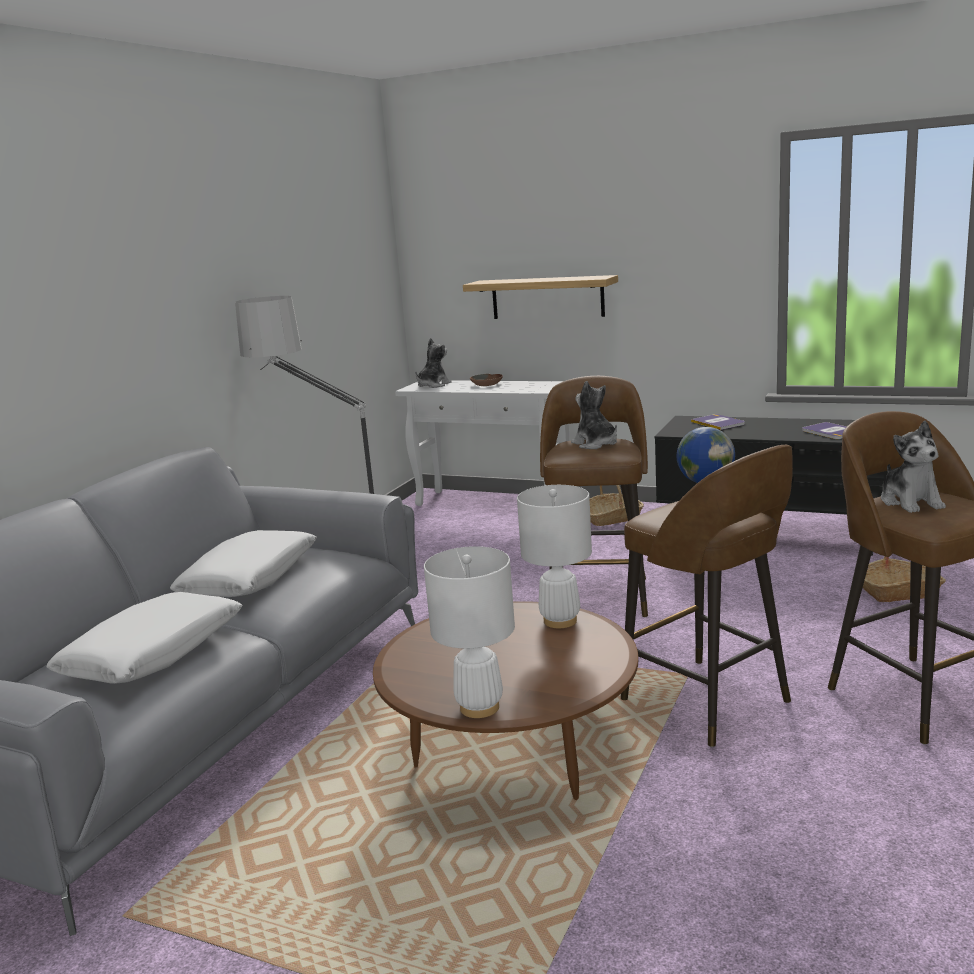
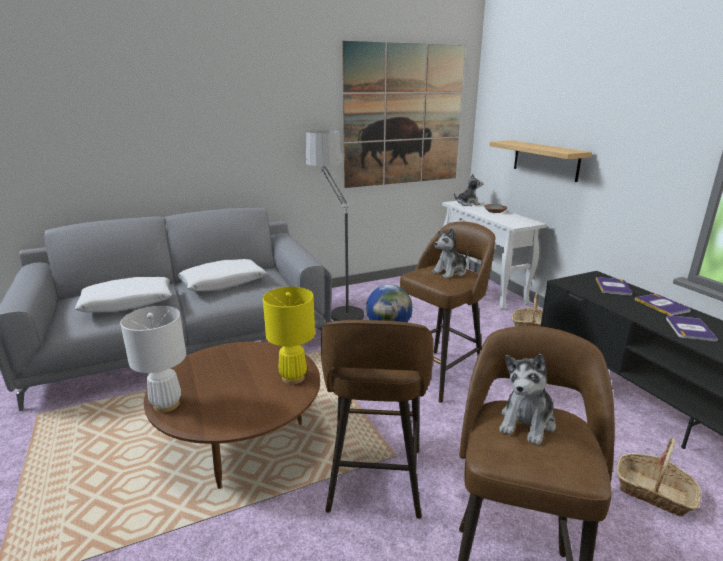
camera: 40 degrees right, 5 degrees up
white table lamp [517,485,592,628] -> yellow table lamp [263,287,315,384]
plush toy [571,381,617,449] -> plush toy turned 135 degrees counterclockwise [432,228,469,279]
none -> picture [342,41,465,188]
none -> book [635,294,691,316]

